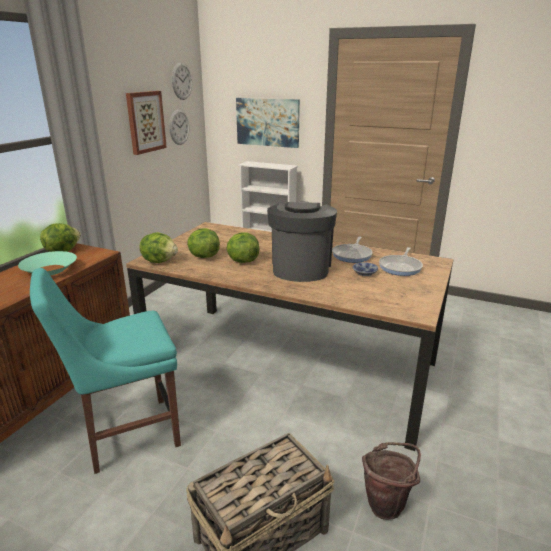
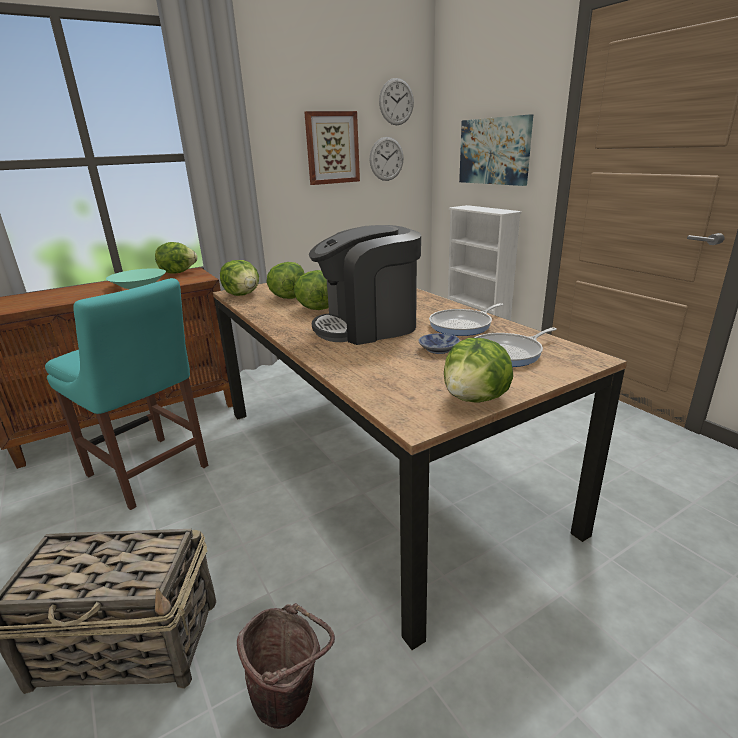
camera: 35 degrees right, 0 degrees up
turquoise chair [30,268,181,474] -> turquoise chair turned 150 degrees counterclockwise [45,278,208,510]
coffee machine [267,202,337,282] -> coffee machine turned 150 degrees counterclockwise [309,225,421,345]
none -> lettuce [444,338,513,403]

